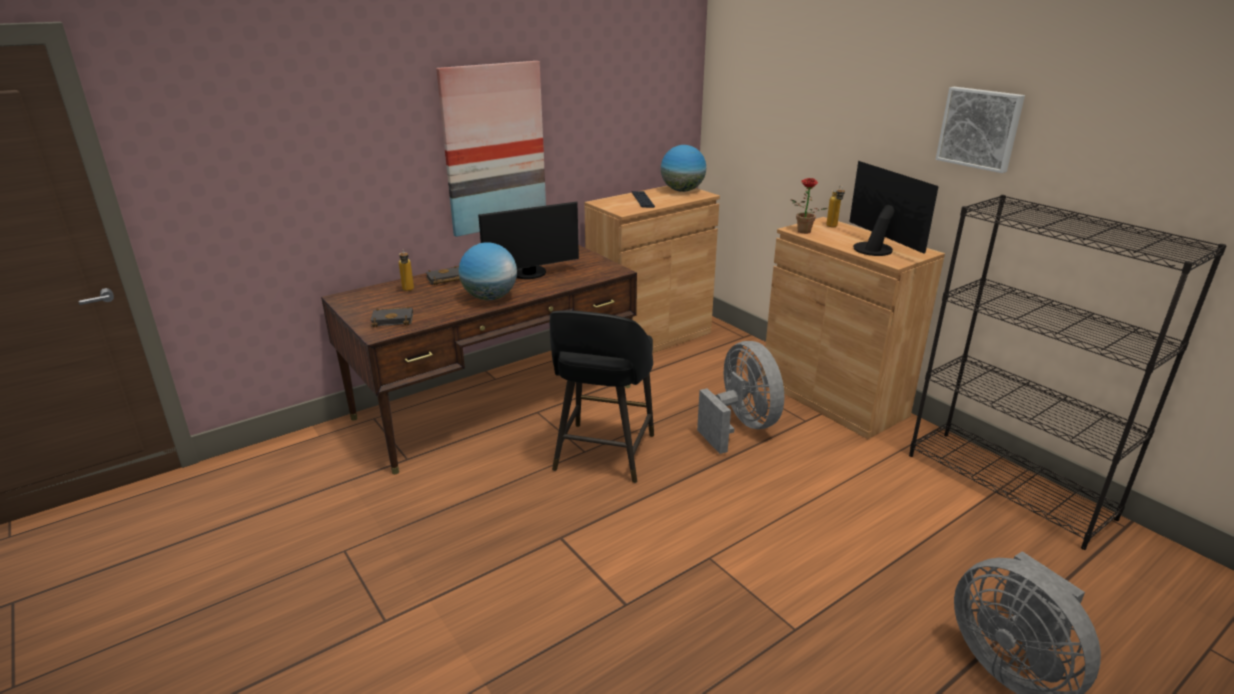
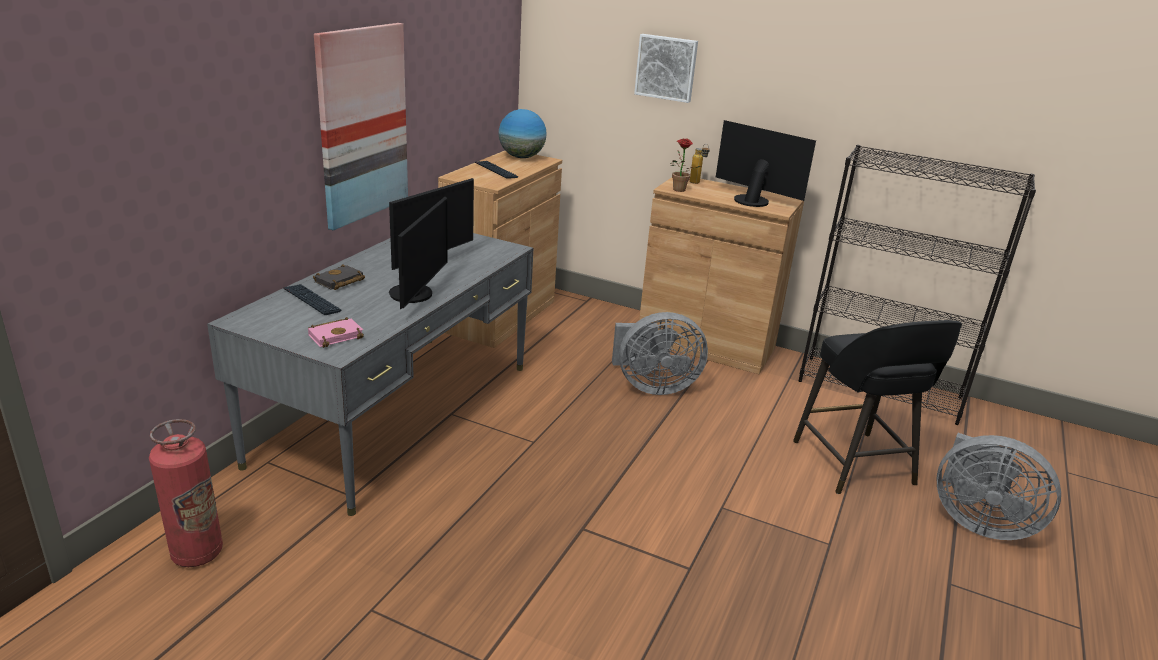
camera: 30 degrees left, 0 degrees up
brown desk [321,245,637,474] -> grey desk [207,233,533,516]
black book [370,306,413,327] -> pink book [308,317,364,348]
bottle [399,250,414,291] -> keyboard [283,284,341,315]
globe [459,243,517,300] -> monitor [389,197,448,309]
black stool [550,310,654,483] -> black stool moved to [793,320,962,494]
grey fan [697,341,784,454] -> grey fan turned 135 degrees clockwise [612,312,708,395]
picture [936,87,1025,173] -> picture moved to [634,34,698,103]
none -> fire extinguisher [149,419,223,567]

